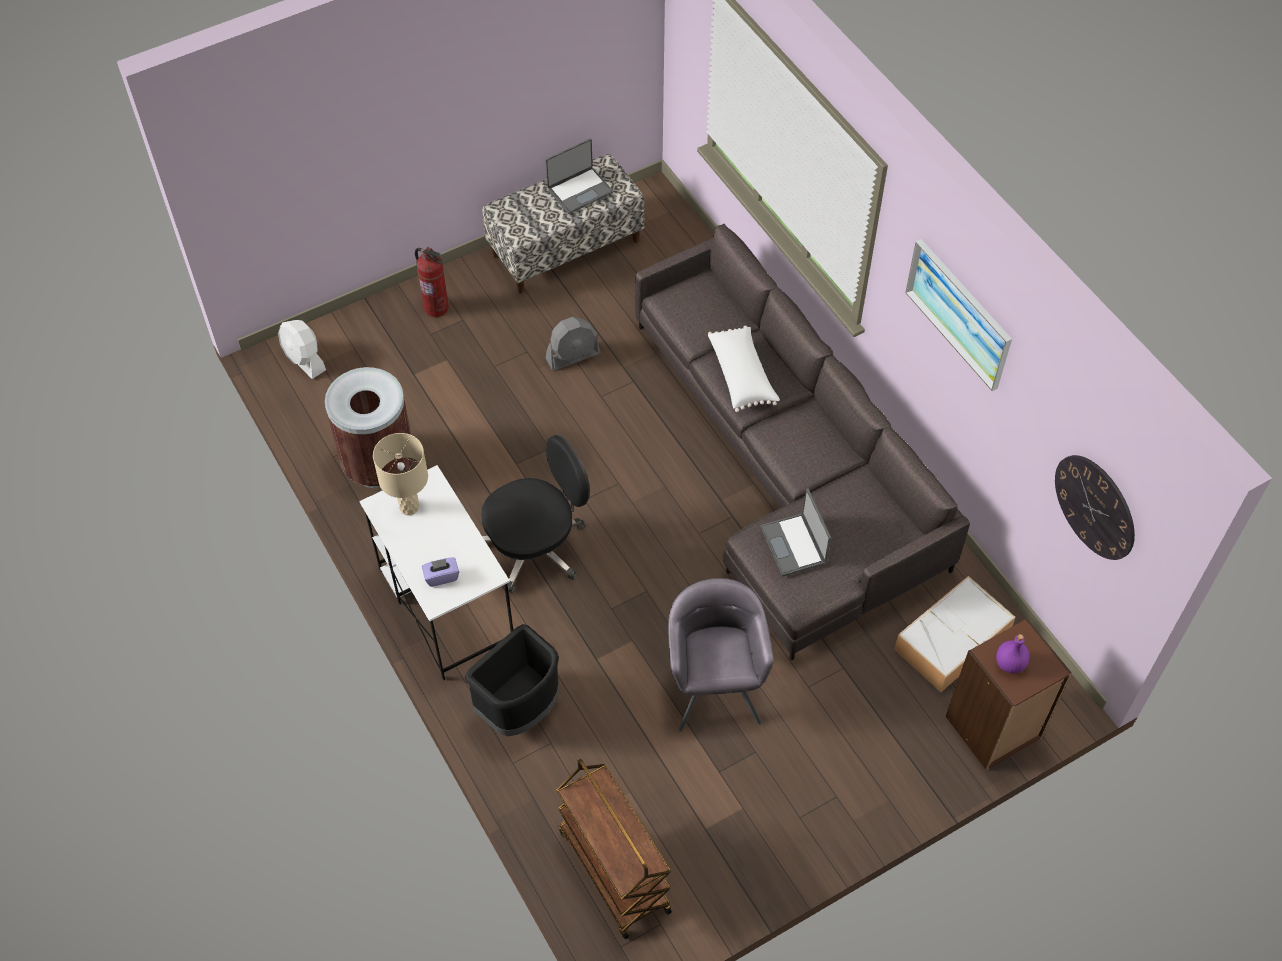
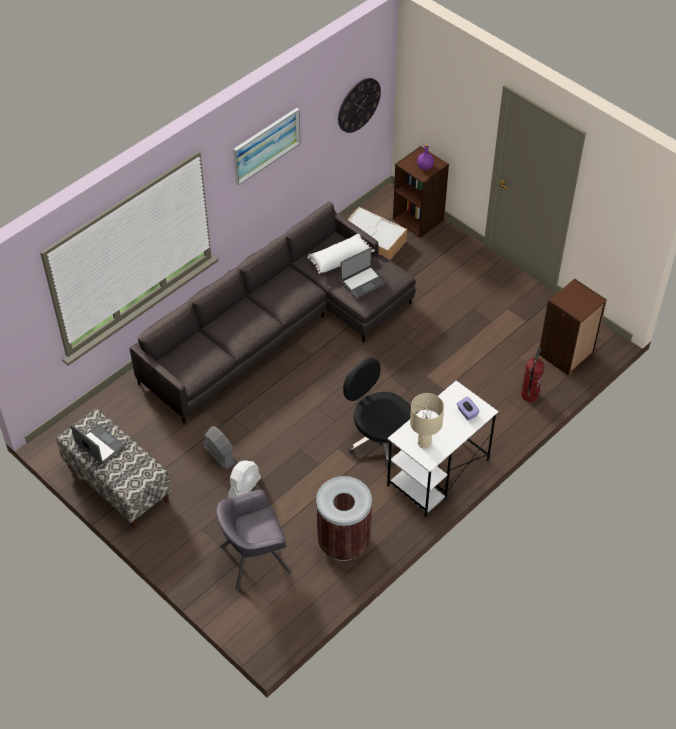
camera: 105 degrees left, 5 degrees down
white fan [278,320,326,379] -> white fan moved to [228,460,261,498]
fire extinguisher [415,247,449,317] -> fire extinguisher moved to [521,348,544,402]
black trash can [465,624,559,736] -> none
brown cart [556,759,672,939] -> brown bookcase [539,278,607,376]
grey armchair [668,578,774,731] -> grey armchair moved to [216,490,292,591]
white pillow [708,326,780,412] -> white pillow moved to [307,234,375,274]

